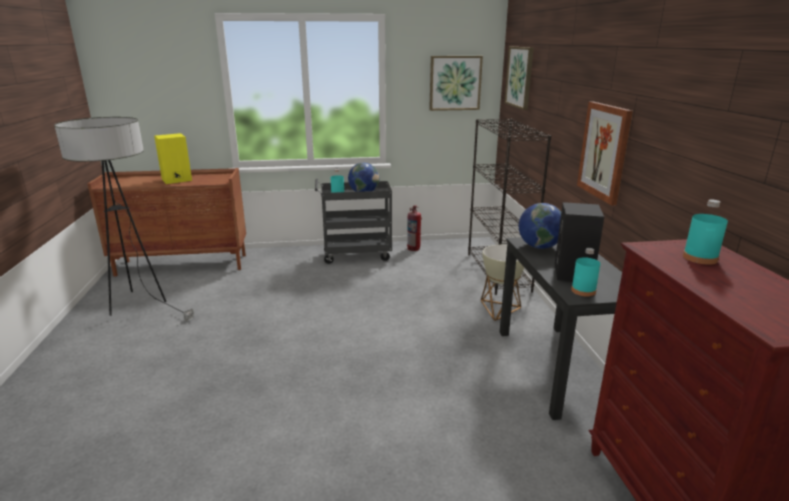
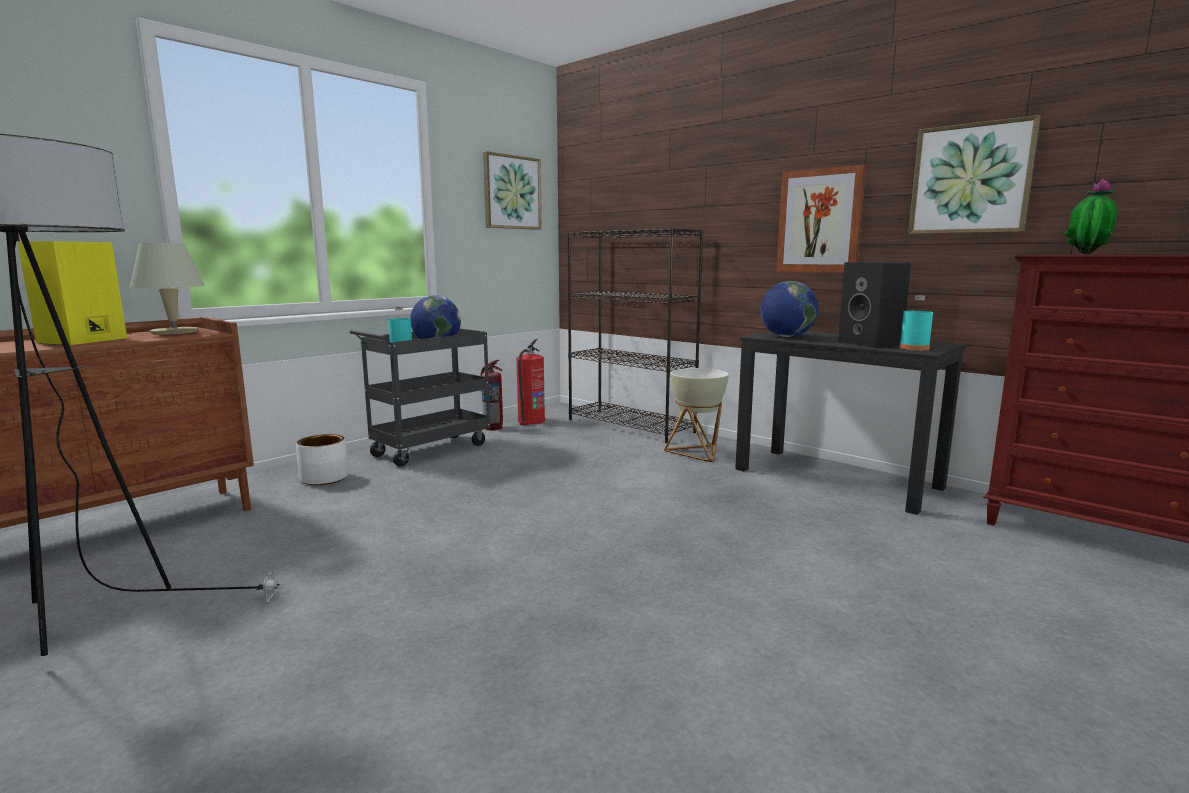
camera: 40 degrees left, 10 degrees down
picture [505,47,534,110] -> picture moved to [908,115,1041,234]
turquoise bottle [683,200,728,265] -> potted plant [1064,179,1117,254]
none -> beige table lamp [130,243,205,335]
none -> white planter [296,434,348,486]
none -> fire extinguisher [516,339,545,425]

